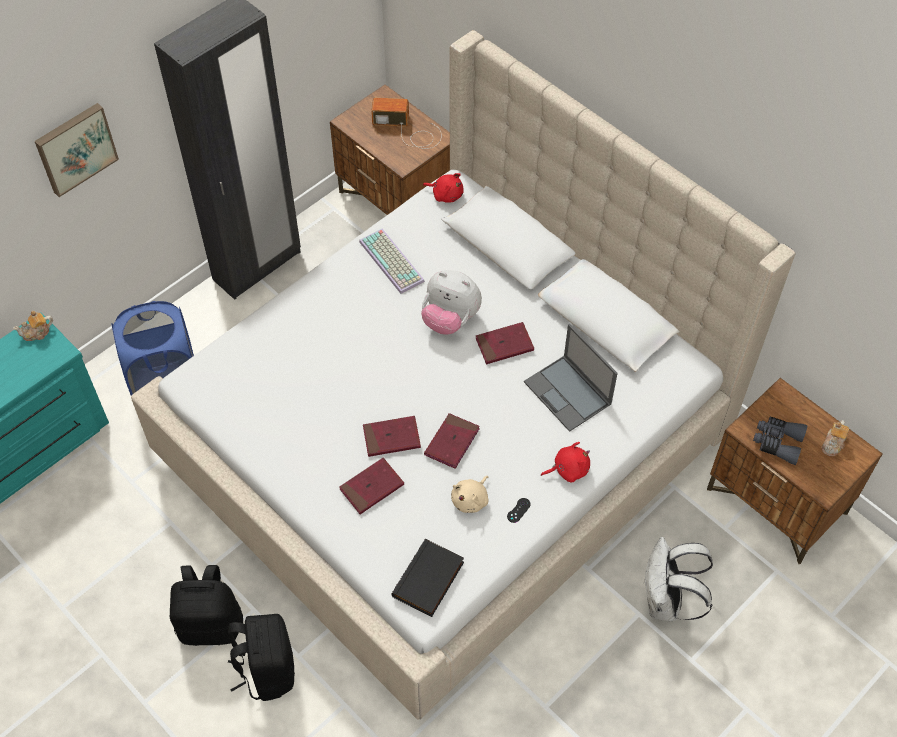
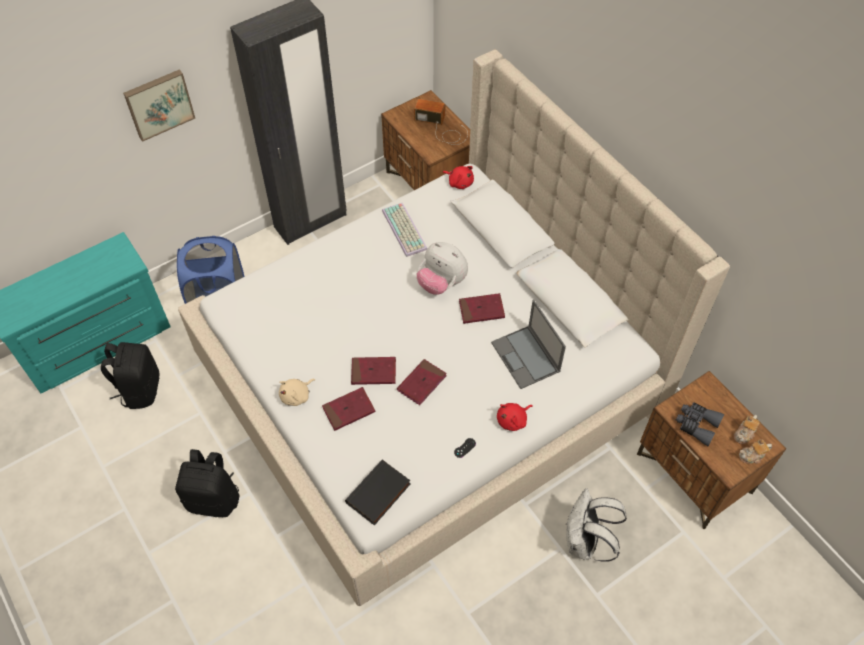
camera: 10 degrees right, 0 degrees up
teapot [13,311,53,341] -> teapot moved to [739,439,772,464]
black backpack [228,614,295,701] -> black backpack moved to [101,342,160,409]
beige plush toy [451,476,489,513] -> beige plush toy moved to [279,379,315,406]
red plush toy [541,442,590,482] -> red plush toy turned 150 degrees clockwise [497,403,533,431]

